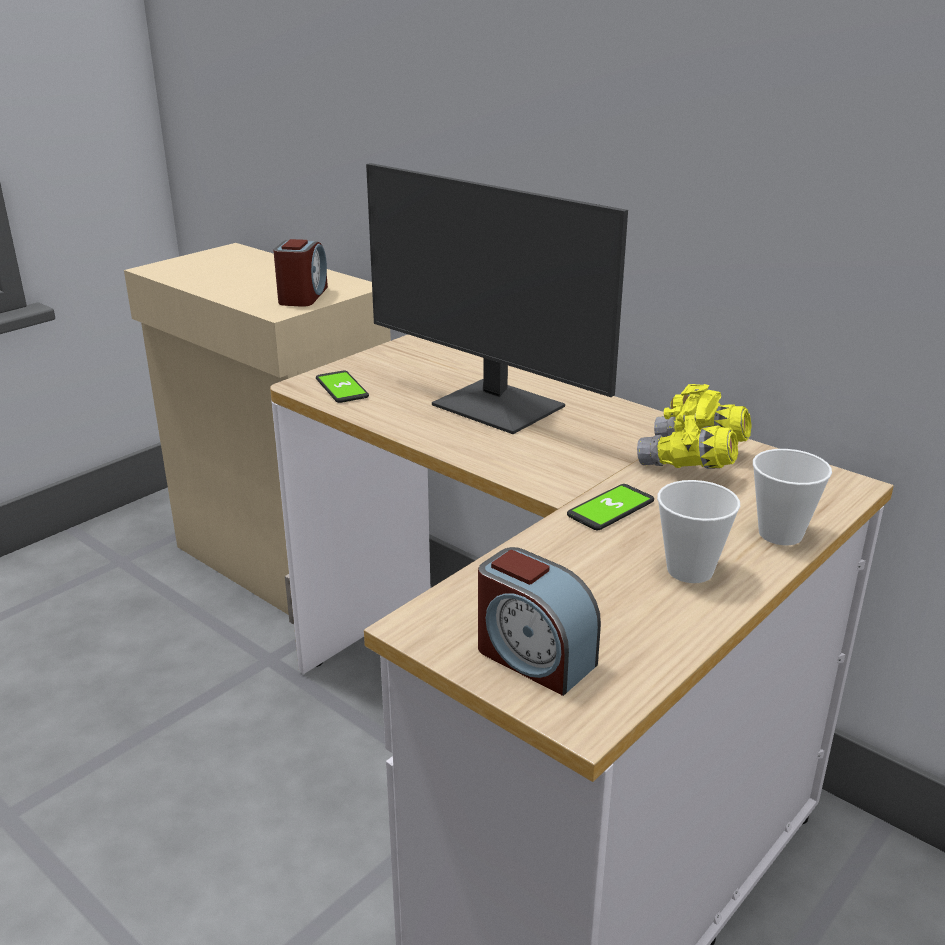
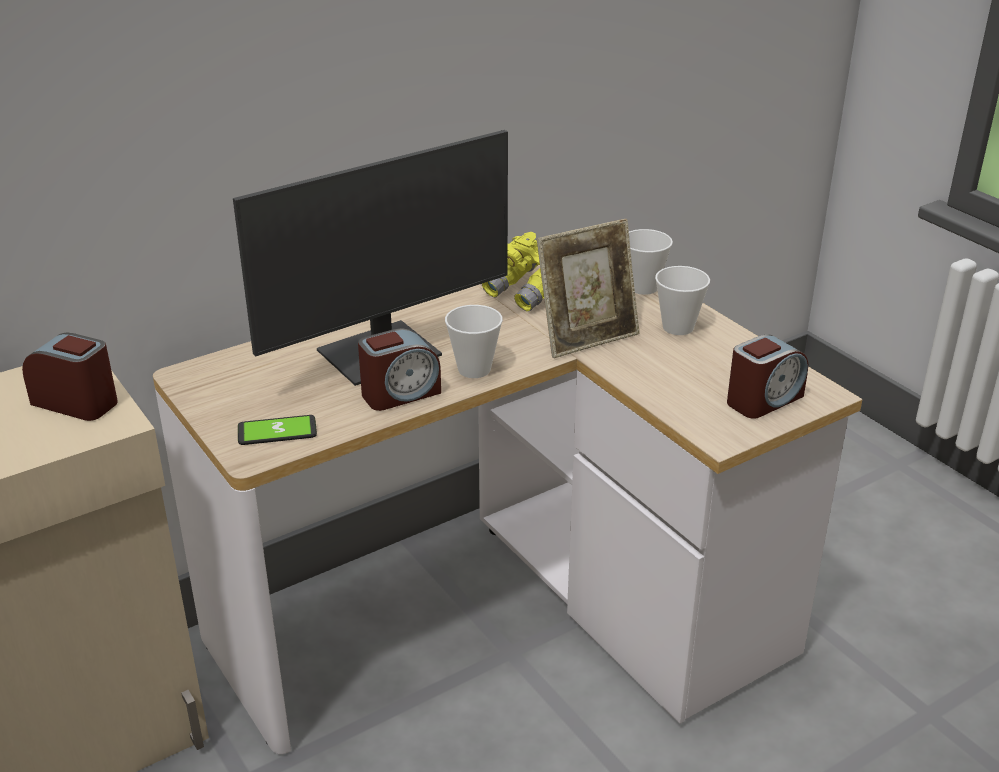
camera: 75 degrees left, 5 degrees up
phone [567,484,654,530] -> picture frame [537,219,640,358]
none -> alarm clock [358,328,441,411]
none -> cup [445,305,503,378]

